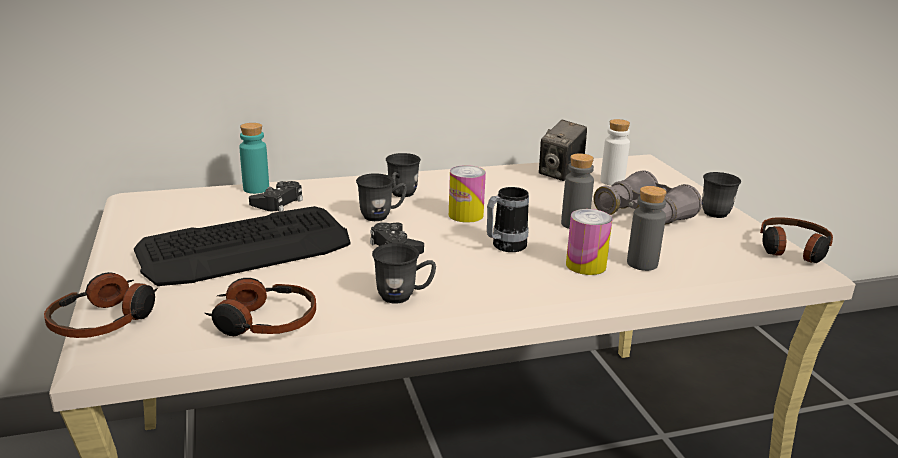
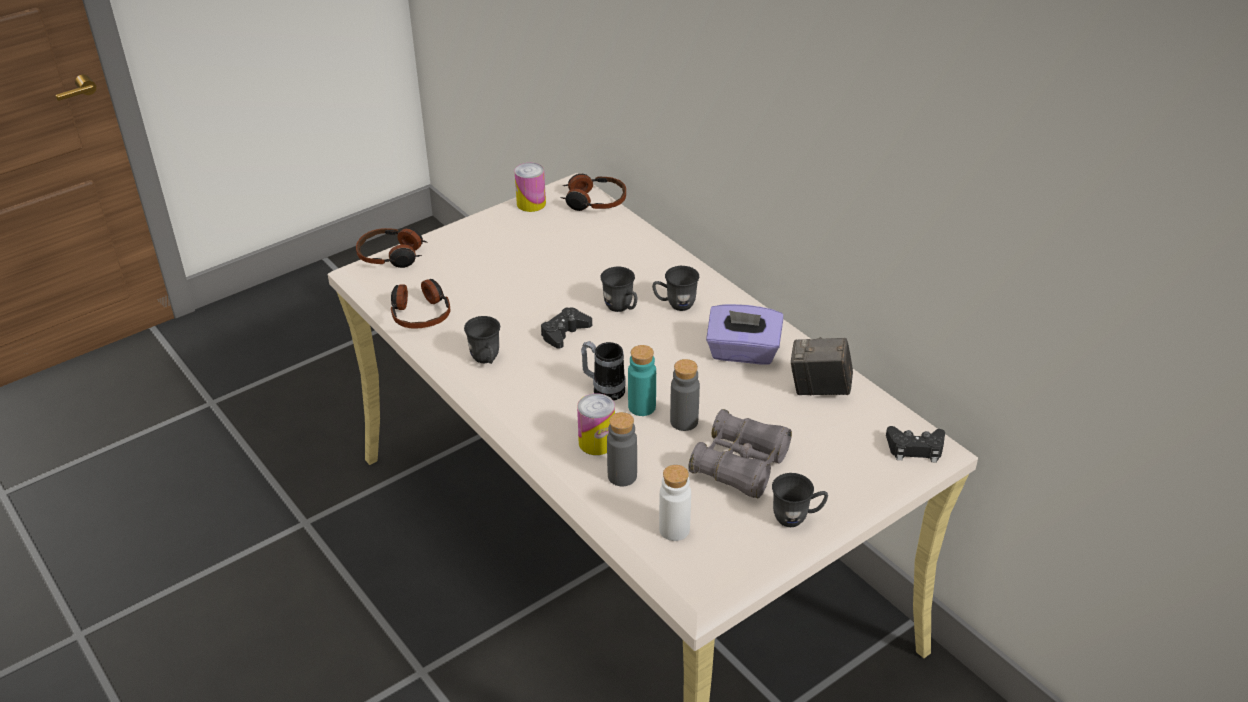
camera: 70 degrees right, 15 degrees up
keyboard [134,206,350,286] -> none
turquoise bottle [239,123,269,194] -> turquoise bottle moved to [628,345,656,416]
black game controller [249,181,303,212] -> black game controller moved to [886,426,945,463]
can [449,165,486,223] -> can moved to [514,163,546,212]
white bottle [600,119,630,186] -> white bottle moved to [659,465,691,541]
headphones [760,217,833,263] -> headphones moved to [560,174,626,211]
none -> purple tissue box [706,304,784,365]

